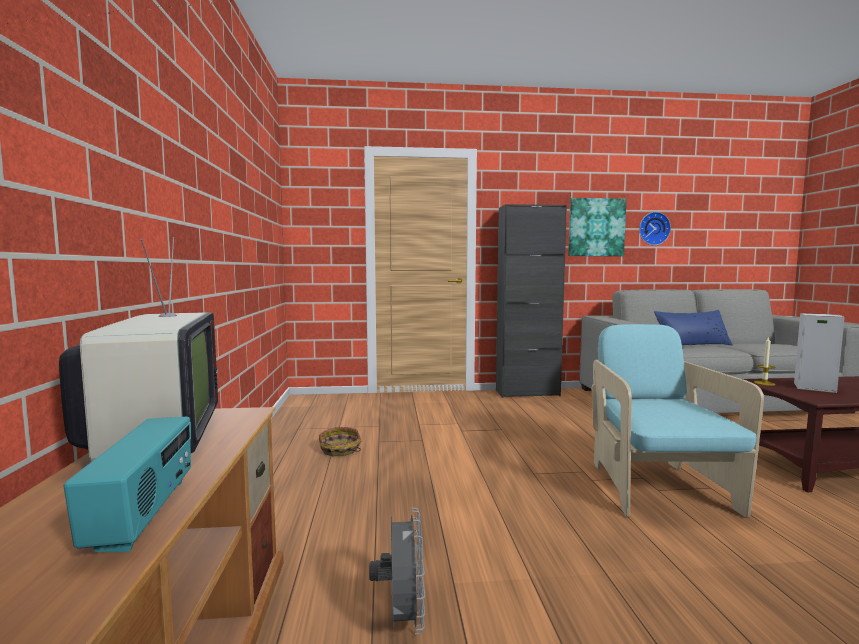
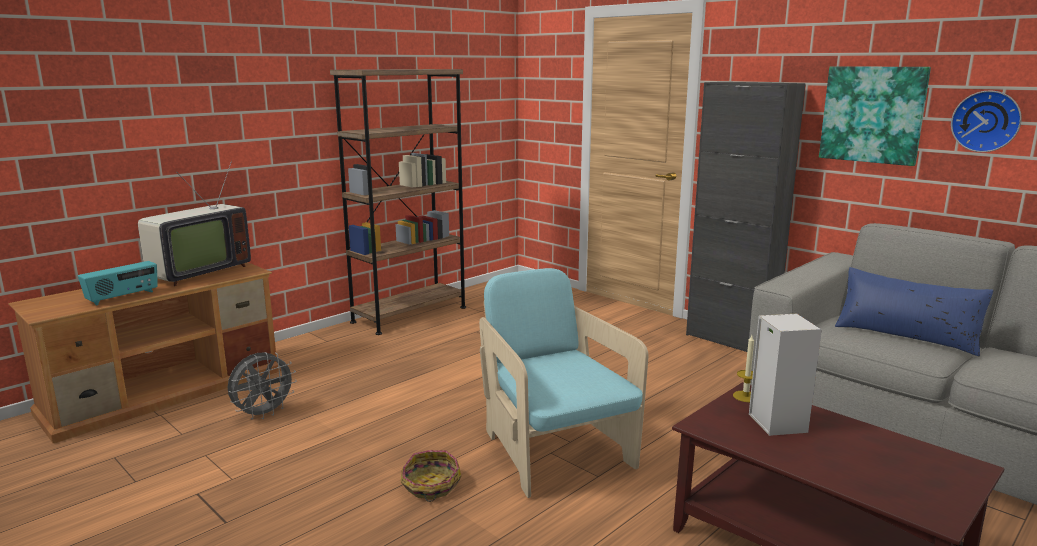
camera: 50 degrees right, 10 degrees up
basket [319,427,362,456] -> basket moved to [401,450,462,502]
turquoise armchair [592,324,764,518] -> turquoise armchair turned 75 degrees counterclockwise [479,268,649,498]
none -> brown bookcase [330,69,466,335]

